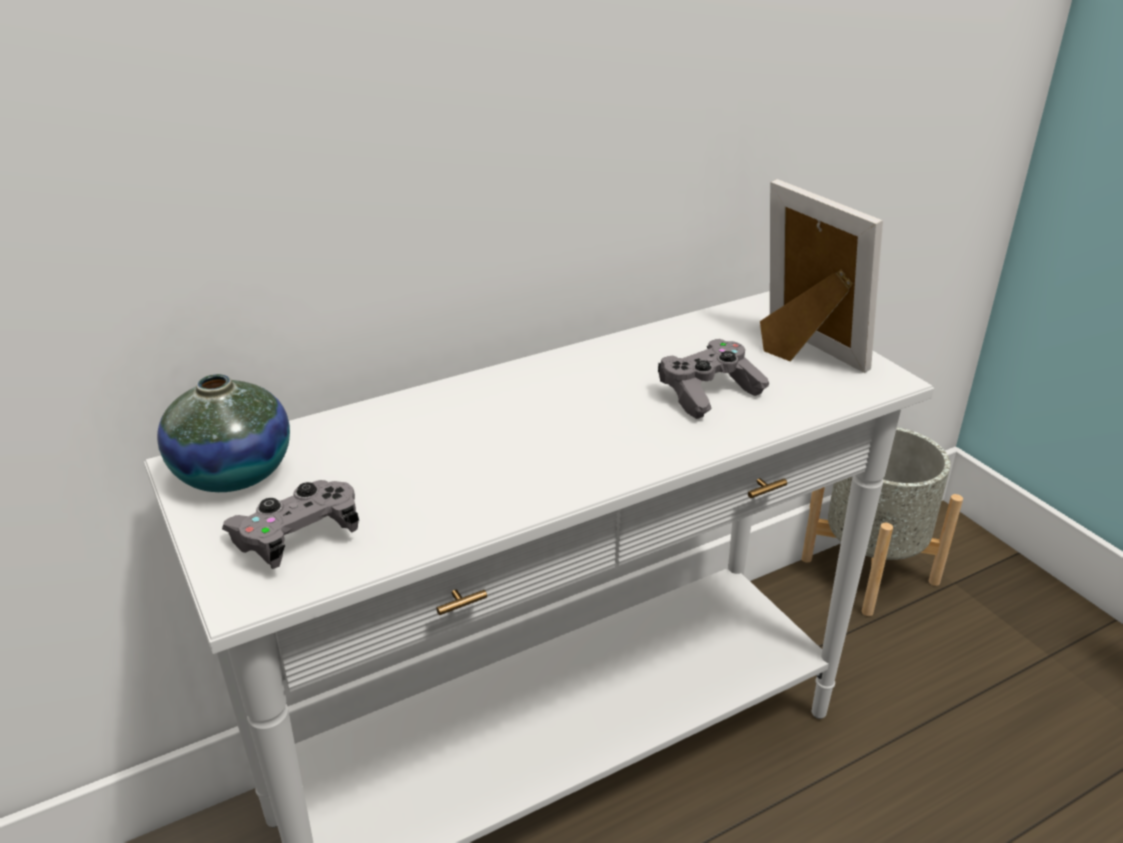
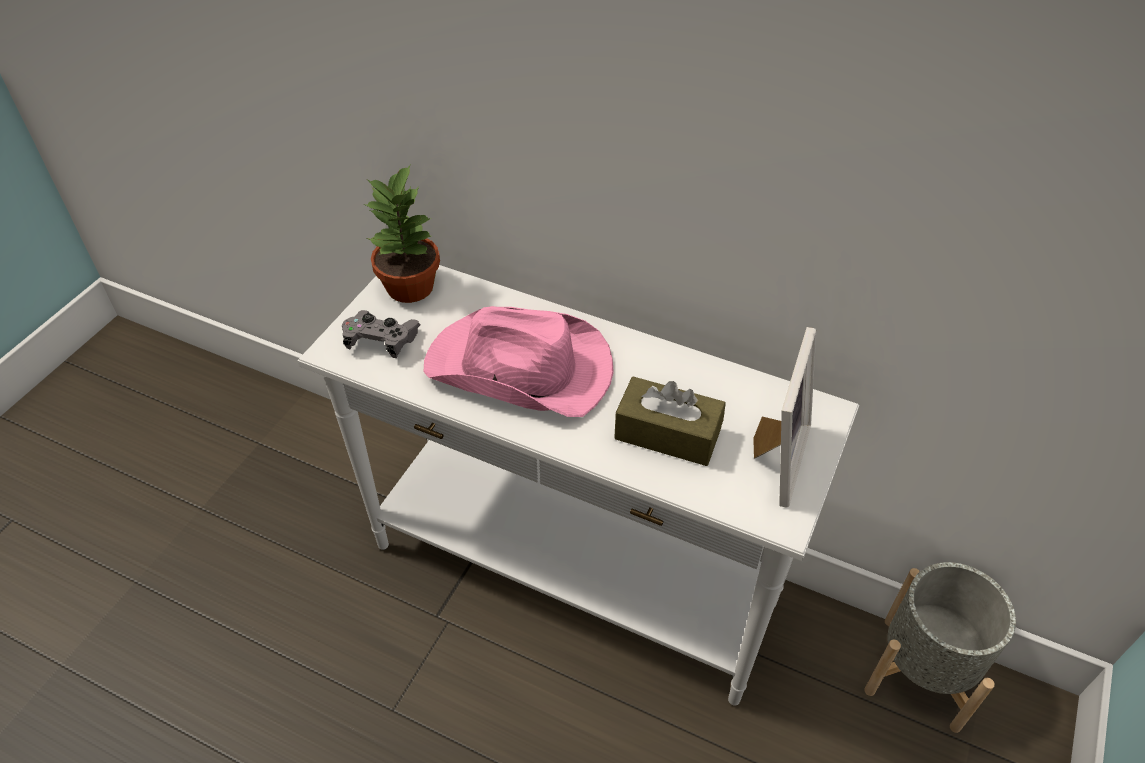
camera: 55 degrees right, 15 degrees up
vase [157,374,290,492] -> potted plant [364,165,440,303]
grey game controller [658,339,769,419] -> brown tissue box [614,377,726,466]
none -> pink hat [424,306,614,417]

